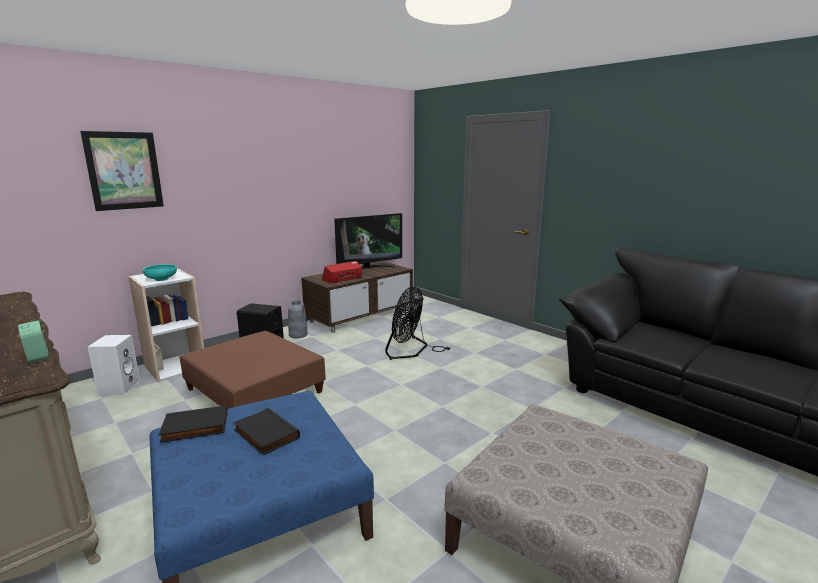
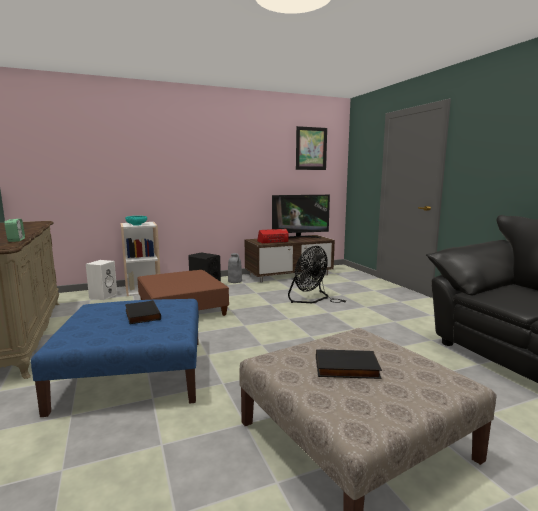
camera: 20 degrees right, 5 degrees down
picture [80,131,164,211] -> picture moved to [296,126,327,170]
black book [158,405,228,443] -> black book moved to [316,349,382,379]

